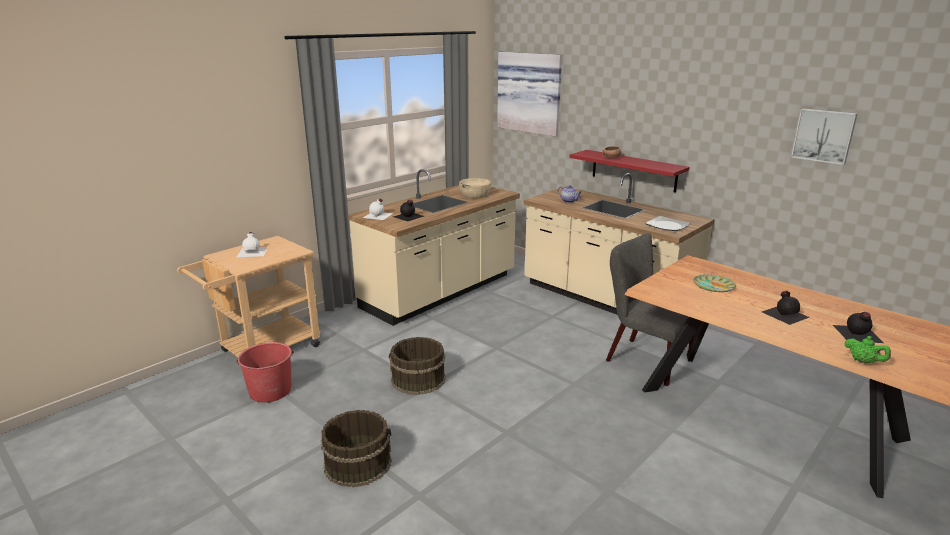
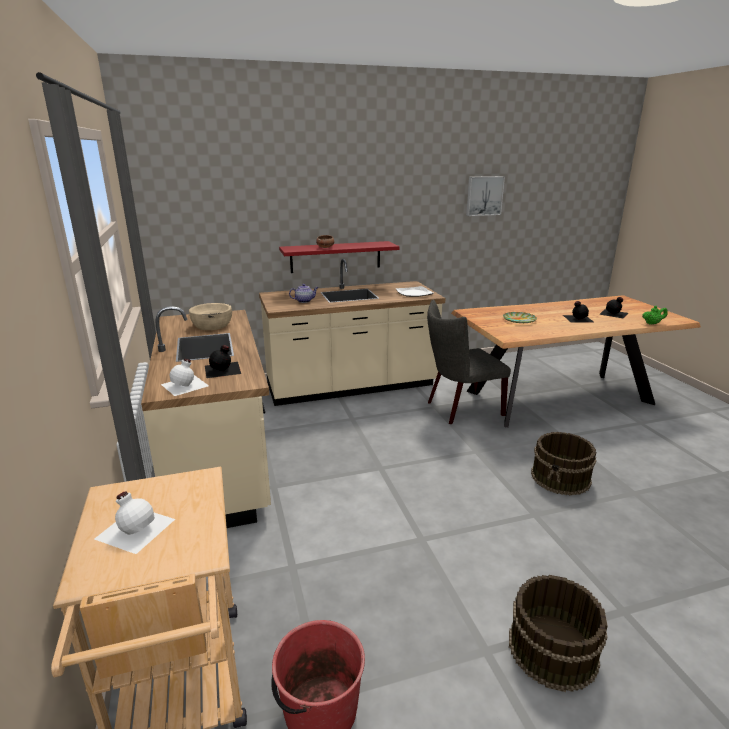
camera: 60 degrees left, 0 degrees up
brown bucket [389,337,446,395] -> brown bucket moved to [531,432,596,495]
picture [497,52,562,137] -> none

